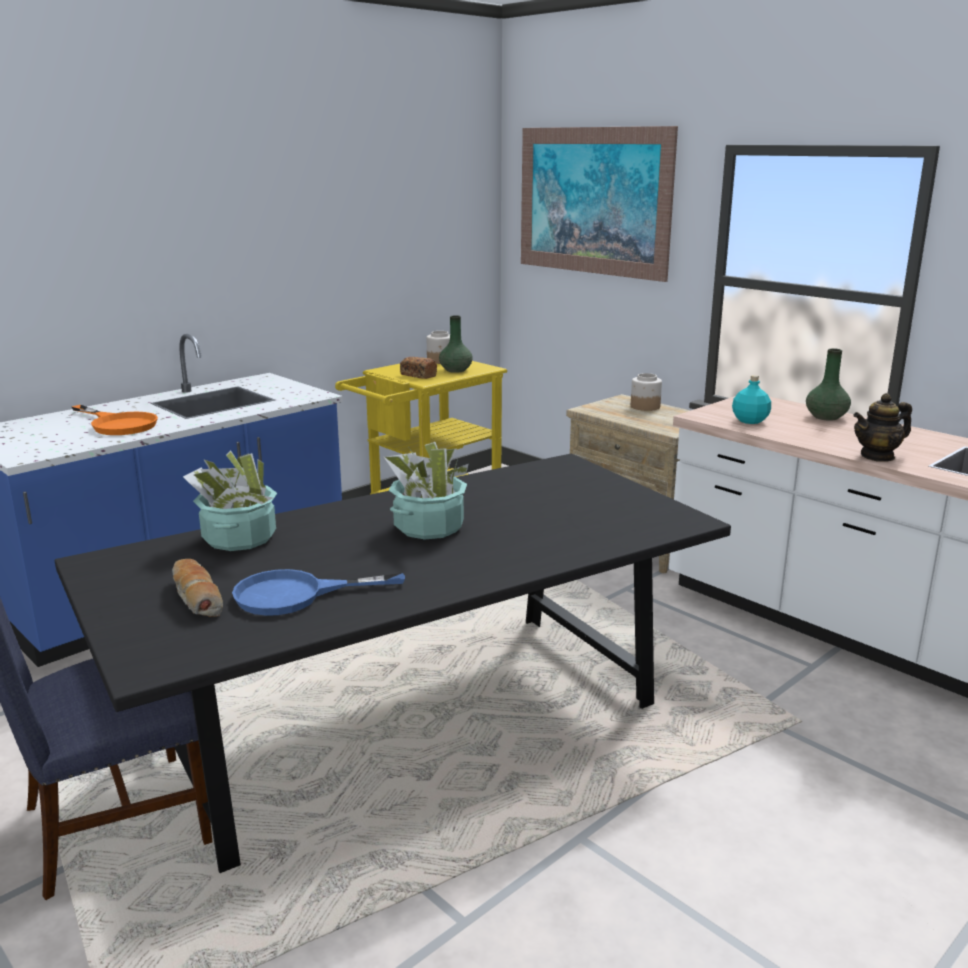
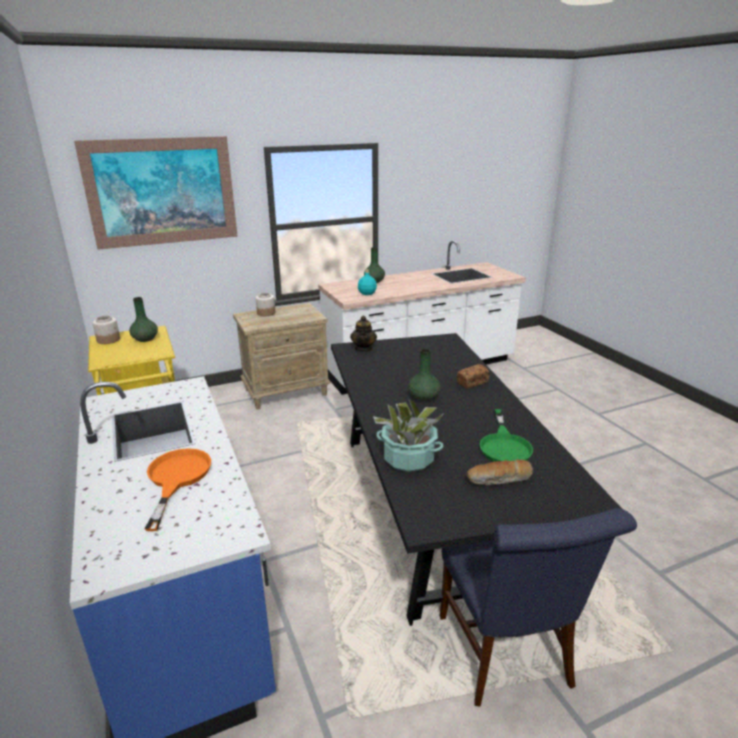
camera: 70 degrees left, 5 degrees up
orange frying pan [72,405,158,435] -> orange frying pan turned 60 degrees counterclockwise [145,448,211,531]
blue frying pan [232,569,405,616] -> green frying pan [480,409,533,462]
potted plant [384,442,468,539] -> green vase [408,349,440,401]
bread [400,357,437,379] -> bread moved to [457,364,490,389]
teapot [853,393,912,462] -> teapot moved to [350,316,377,352]

